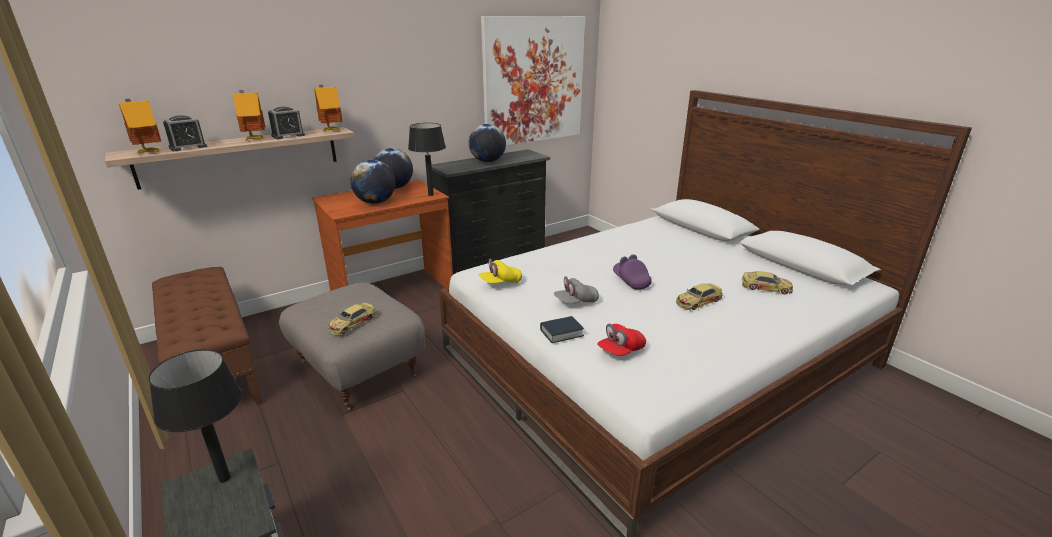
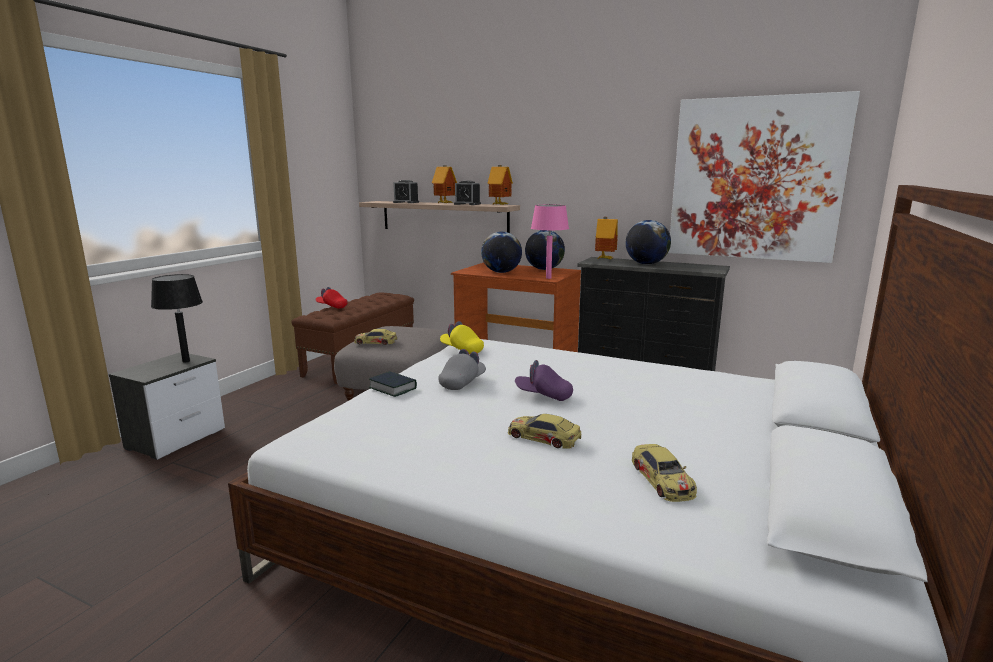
camera: 60 degrees right, 10 degrees down
toy house [119,99,161,155] -> toy house moved to [595,217,618,259]
black table lamp [408,123,446,196] -> pink table lamp [531,205,569,279]
grey cap [554,276,599,304] -> grey cap turned 90 degrees clockwise [438,349,486,390]
red cap [597,324,646,356] -> red cap moved to [316,287,347,308]
purple cap [613,254,652,290] -> purple cap turned 105 degrees counterclockwise [515,360,573,401]

